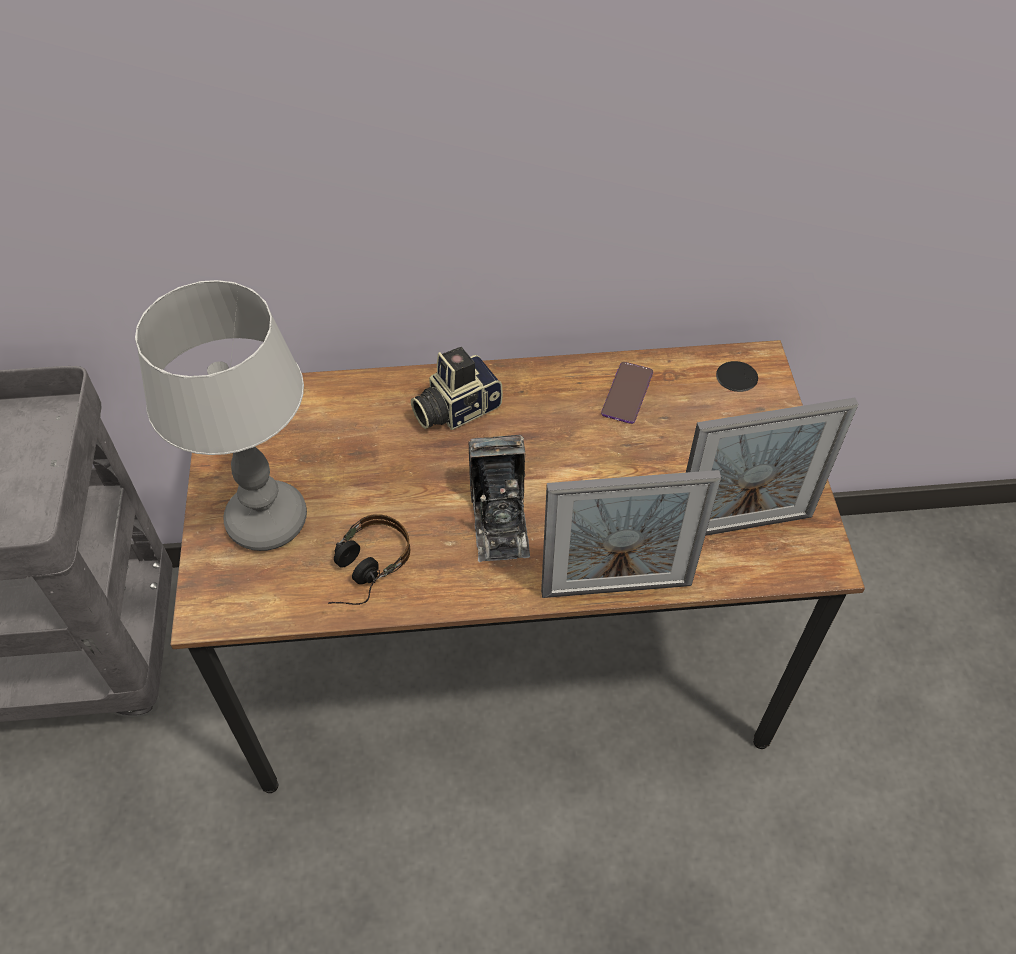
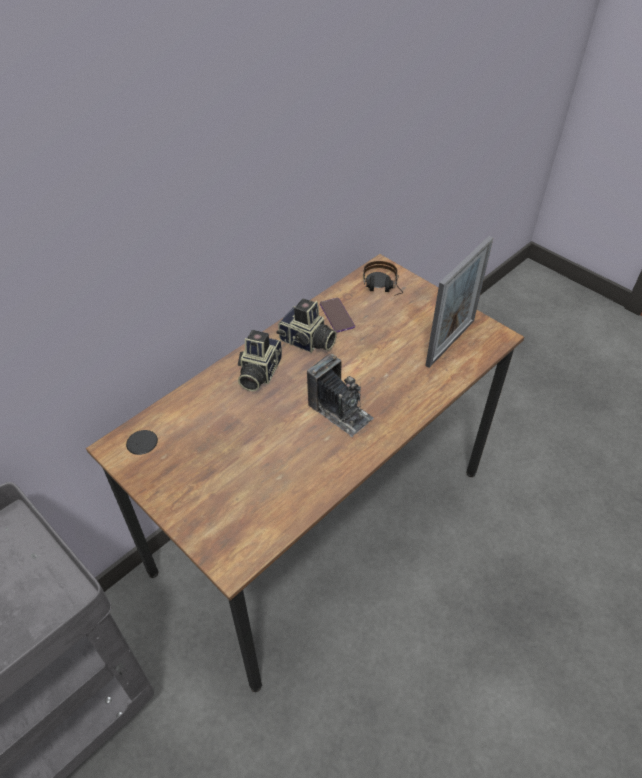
camera: 40 degrees left, 5 degrees down
table lamp [135,280,307,551] -> none
headphones [328,514,410,605] -> headphones moved to [363,261,403,296]
picture frame [541,470,721,598] -> none
none -> camera [276,298,337,353]

